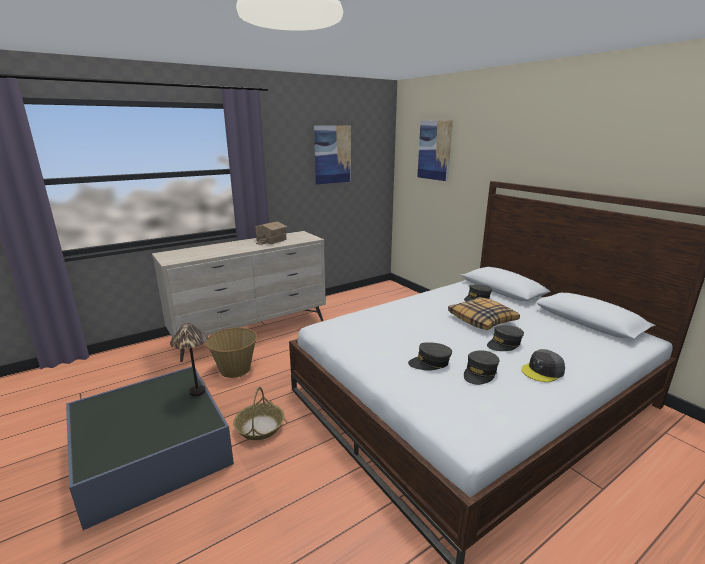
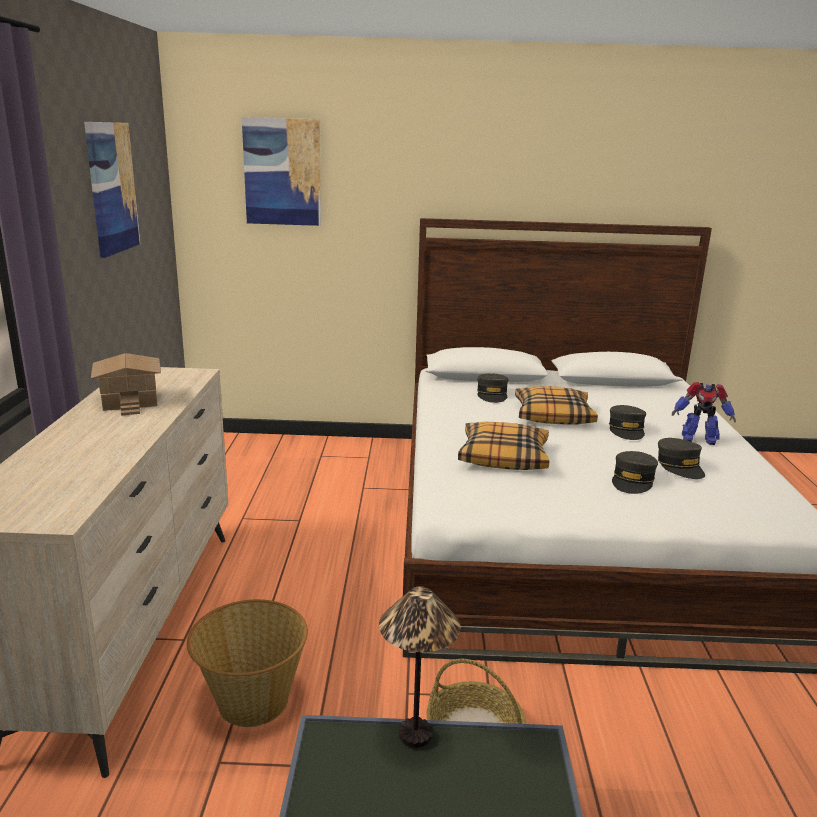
camera: 55 degrees left, 0 degrees up
grey cap [521,349,565,382] -> toy robot [672,382,736,445]
none -> pillow [458,422,549,470]

